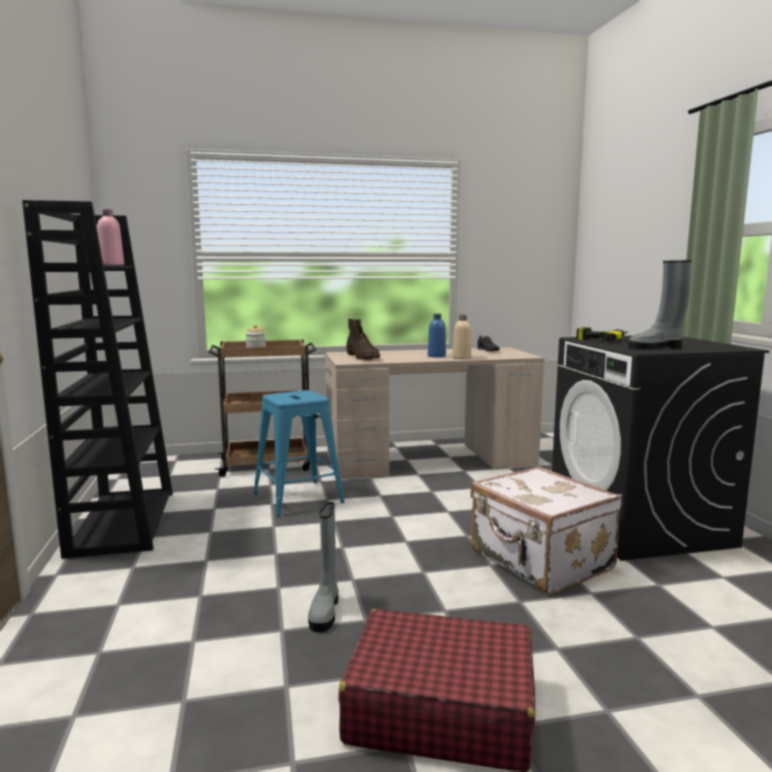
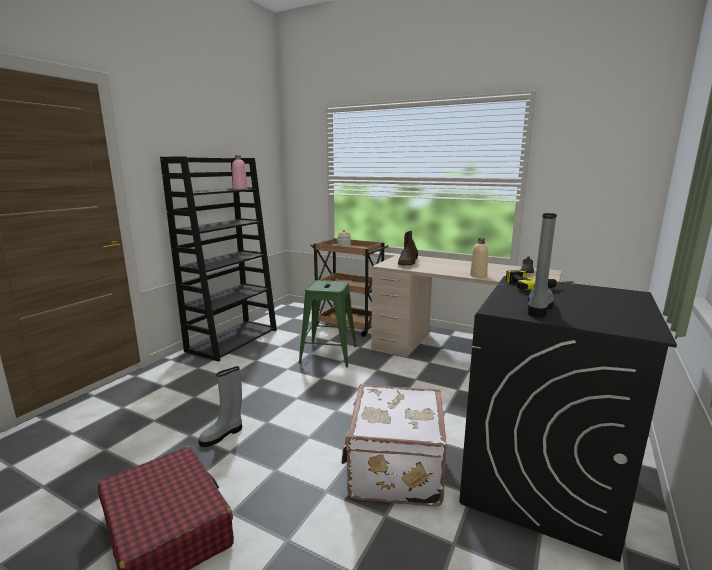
camera: 40 degrees right, 5 degrees up
blue stool [254,390,345,517] -> green stool [299,280,357,367]
blue bottle [428,314,446,357] -> none
grey boot [628,260,692,350] -> grey boot turned 90 degrees clockwise [528,213,557,318]

